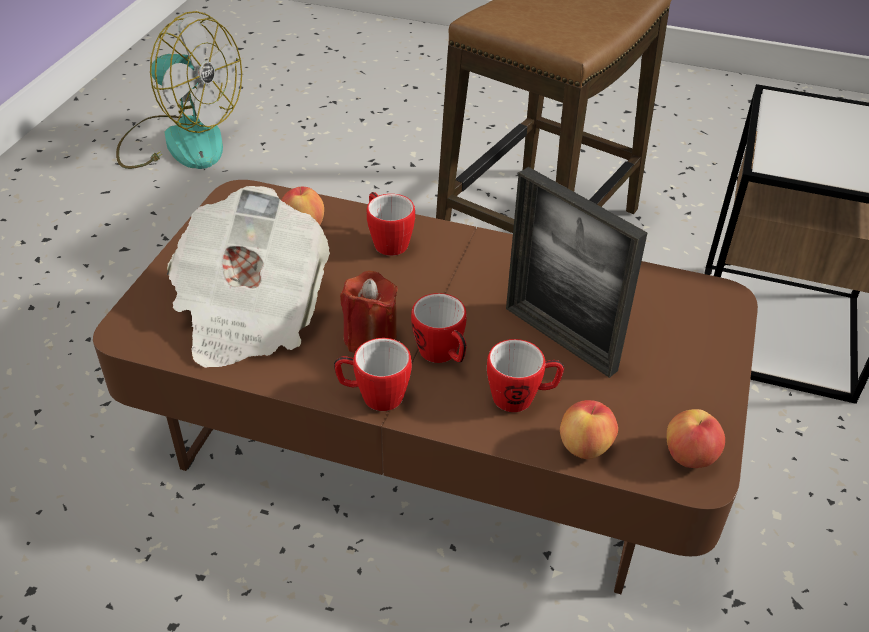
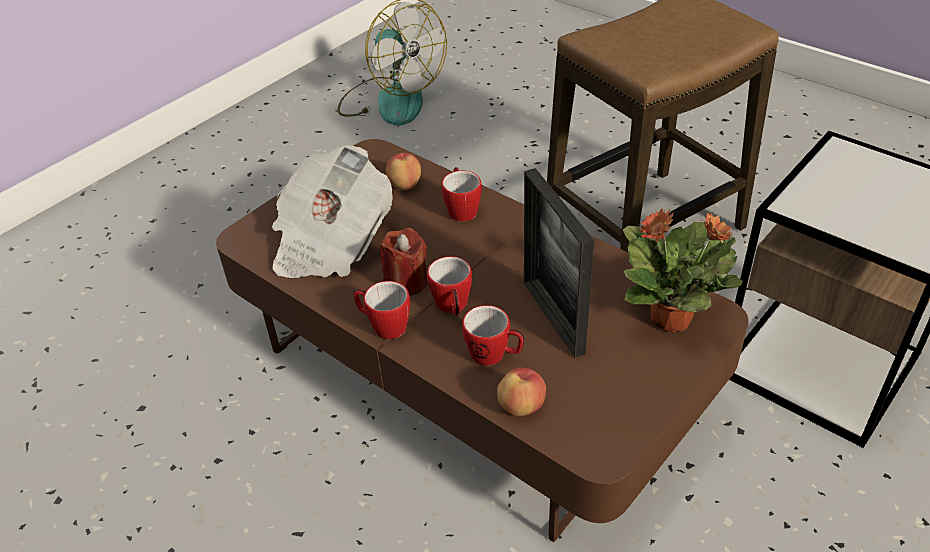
camera: 25 degrees right, 0 degrees up
apple [666,409,725,468] -> none
none -> potted plant [623,209,743,333]

